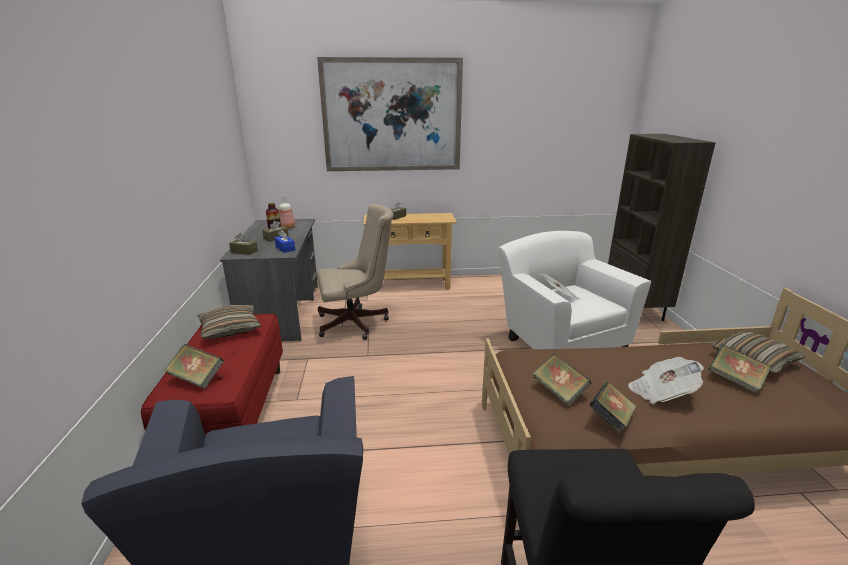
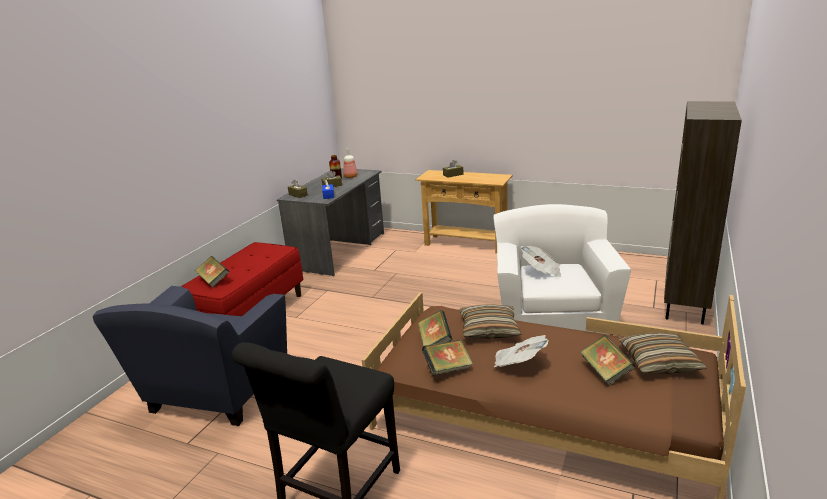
camera: 30 degrees right, 0 degrees up
pillow [198,305,261,339] -> pillow moved to [460,304,522,339]
picture [317,57,463,171] -> none
beige office chair [317,204,394,340] -> none

